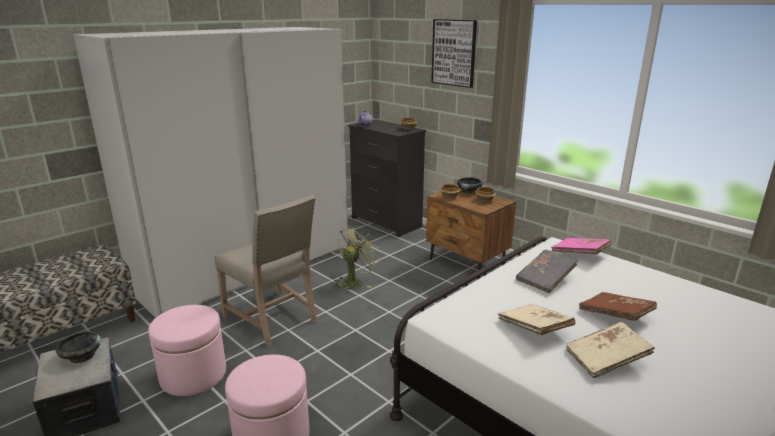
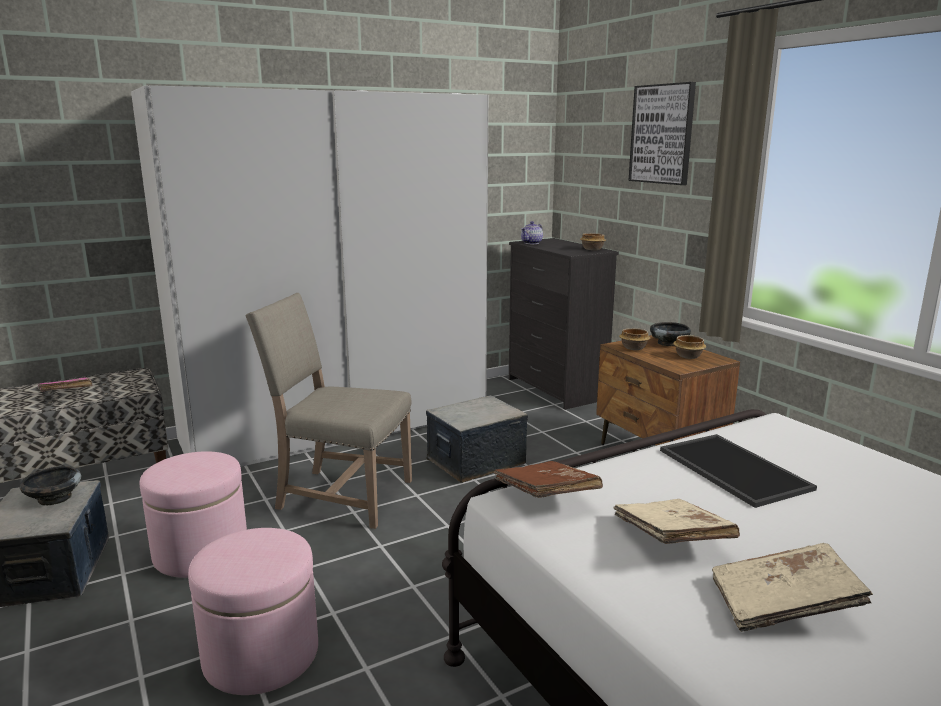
camera: 15 degrees right, 5 degrees down
beige chair [215,195,317,346] -> beige chair turned 135 degrees clockwise [245,293,412,529]
green fan [334,226,380,289] -> storage box [426,395,528,483]
grey book [516,250,578,293] -> tray [660,434,817,508]
pink book [551,238,611,254] -> pink book moved to [38,377,92,392]
brown book [579,292,657,321] -> brown book moved to [494,461,603,498]

